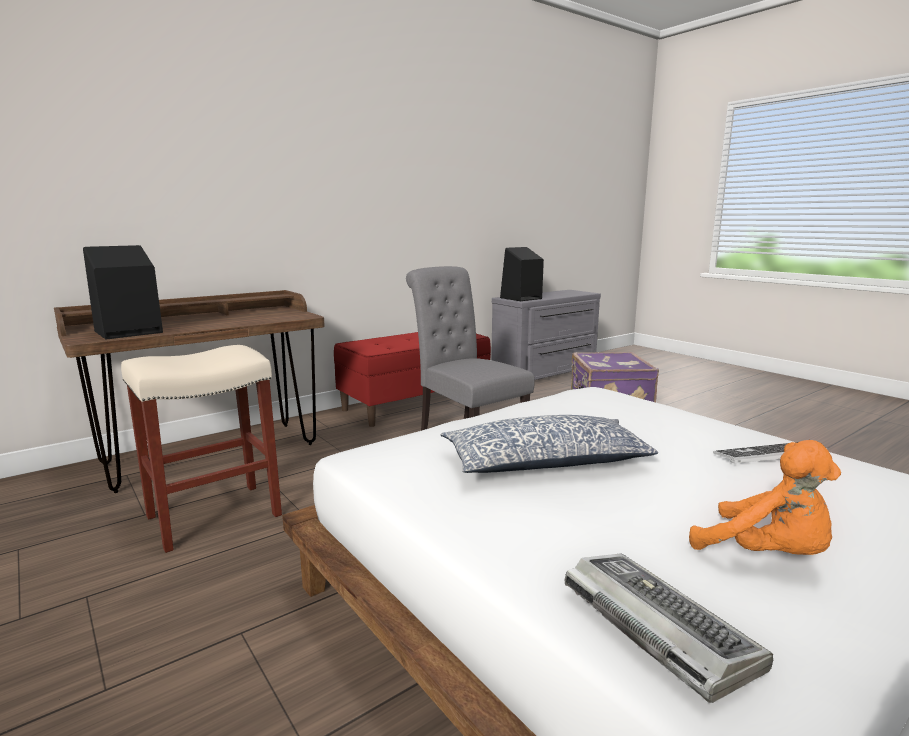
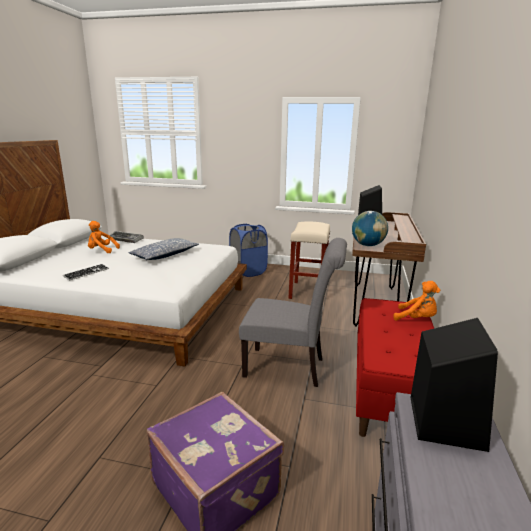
camera: 140 degrees right, 5 degrees up
none -> blue laundry basket [229,224,268,277]
none -> globe [352,211,388,246]
none -> orange plush toy [393,281,440,321]

